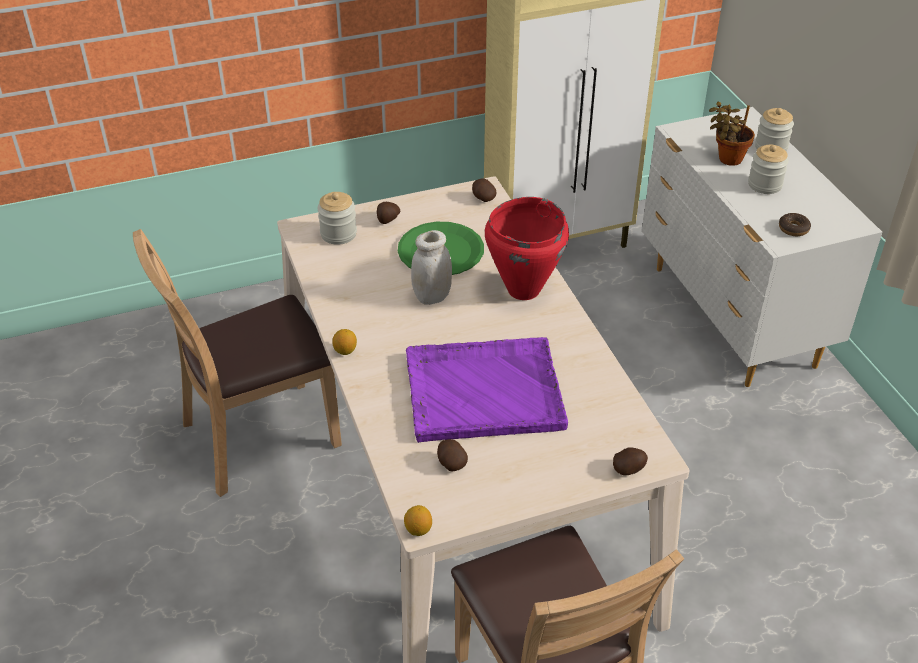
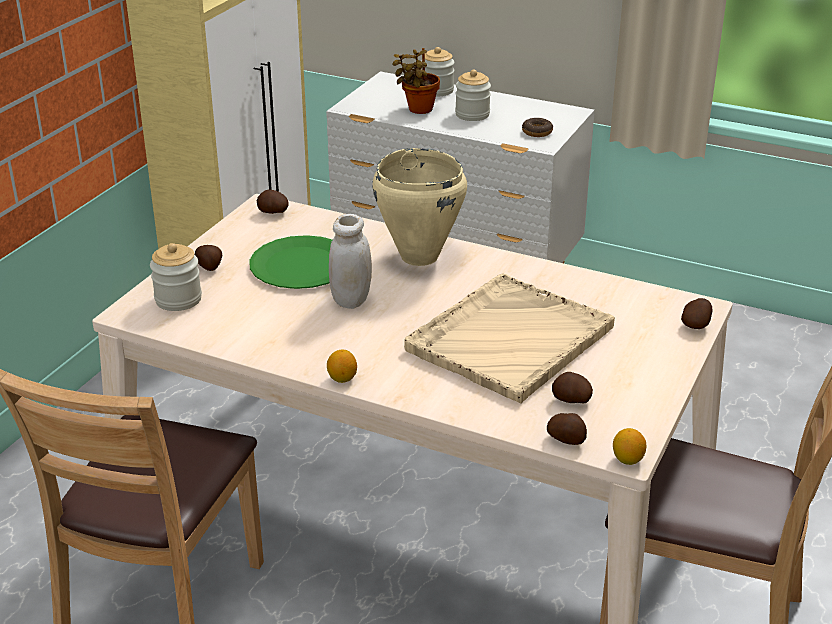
camera: 45 degrees left, 10 degrees down
purple tray [406,337,568,443] -> beige tray [404,273,615,404]
red cooking pot [485,197,569,300] -> beige cooking pot [372,148,467,266]
none -> potato [547,413,587,445]

